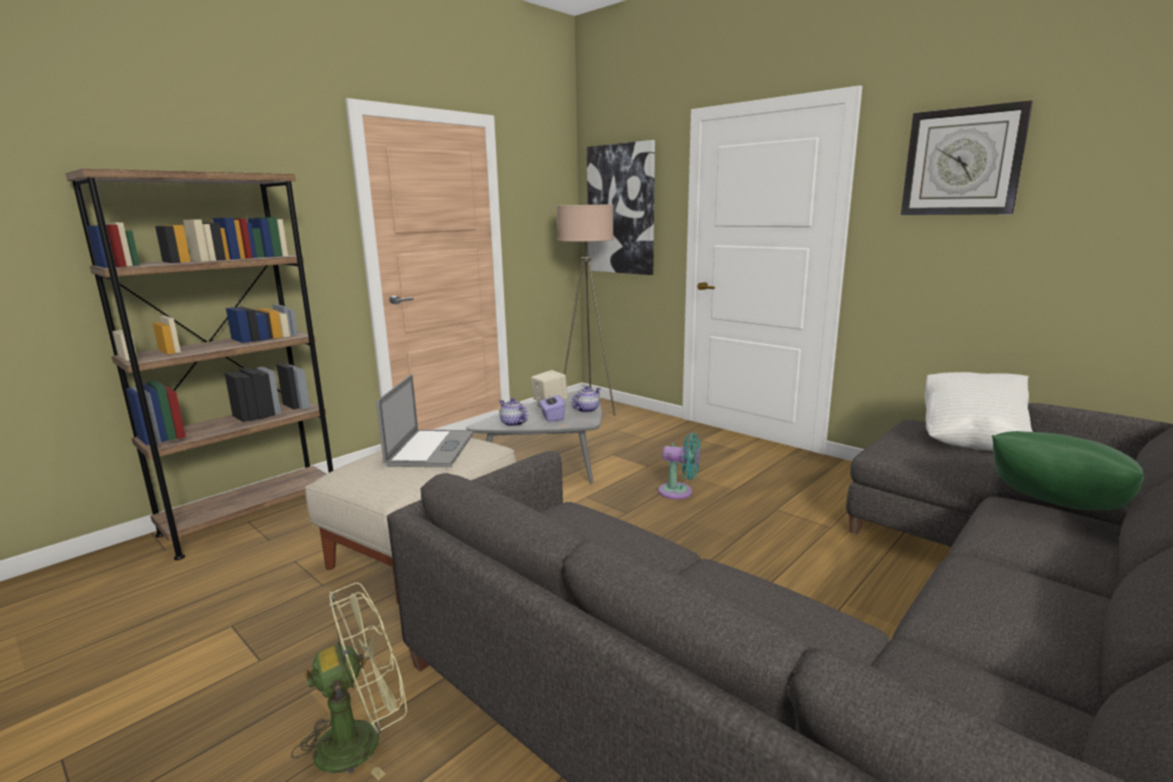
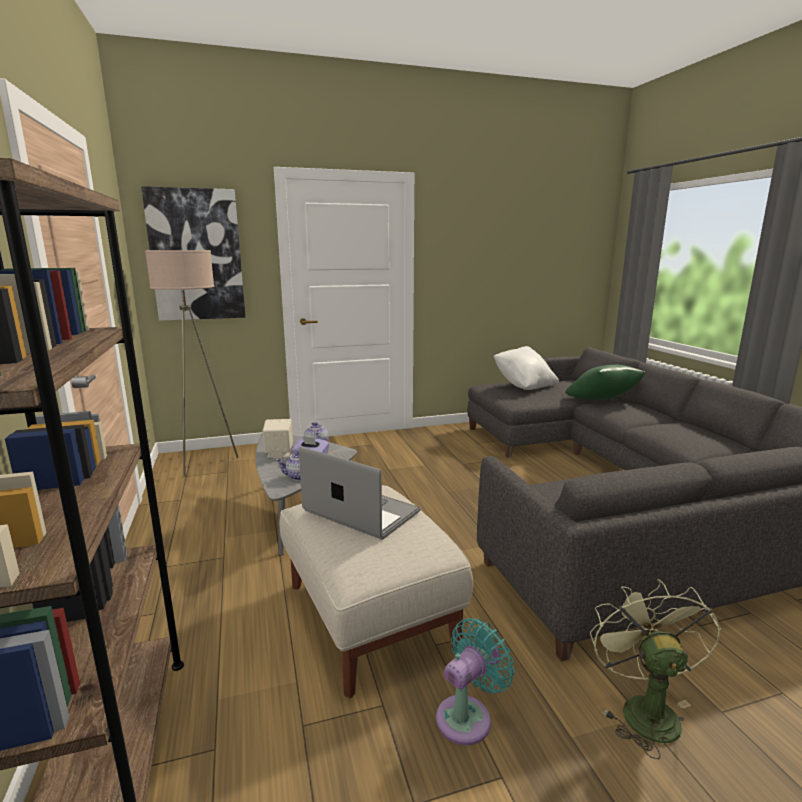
camera: 60 degrees left, 0 degrees up
turquoise fan [658,433,700,499] -> turquoise fan moved to [436,618,514,745]
wall clock [901,100,1033,215] -> none

